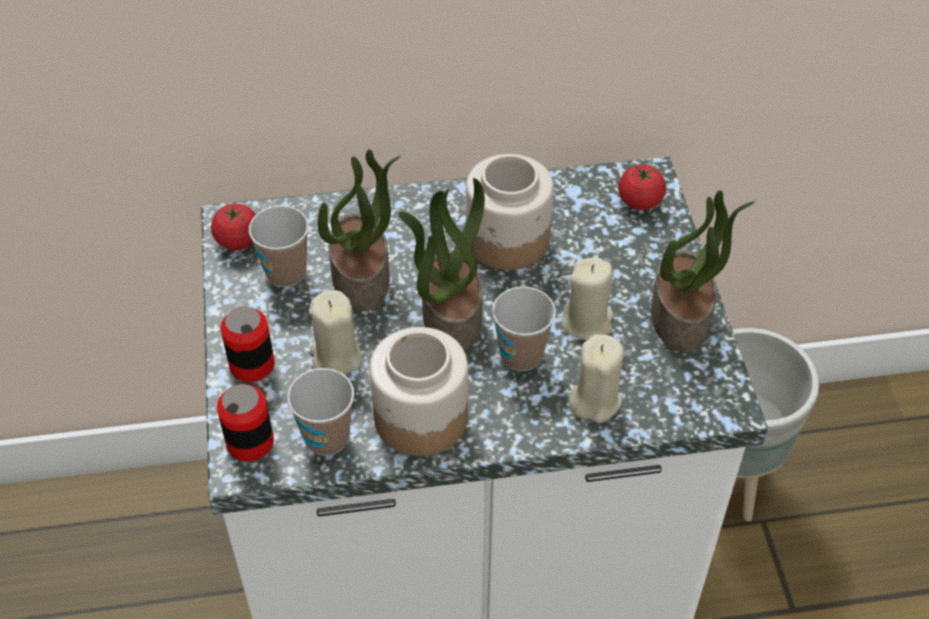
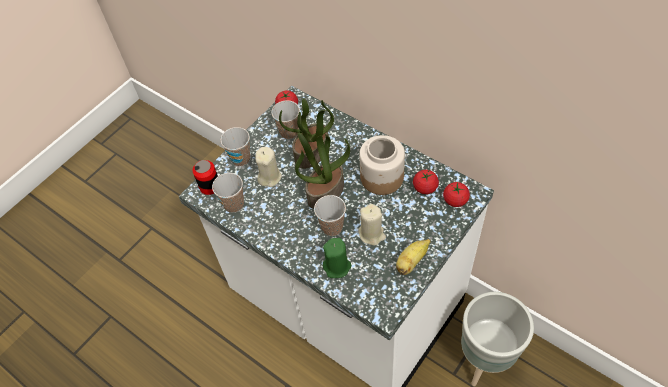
camera: 50 degrees right, 5 degrees up
can [220,307,275,382] -> cup [220,127,251,166]
jar [369,327,468,456] -> none
beige candle [569,334,624,423] -> green candle [323,238,352,278]
potted plant [651,190,755,352] -> banana [396,239,431,275]
none -> tomato [413,170,439,194]

